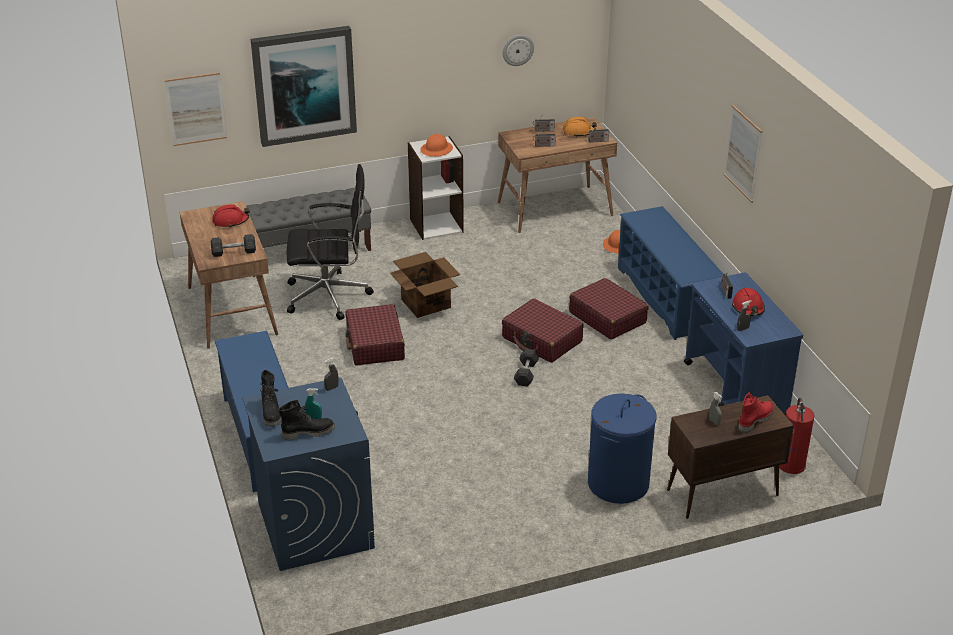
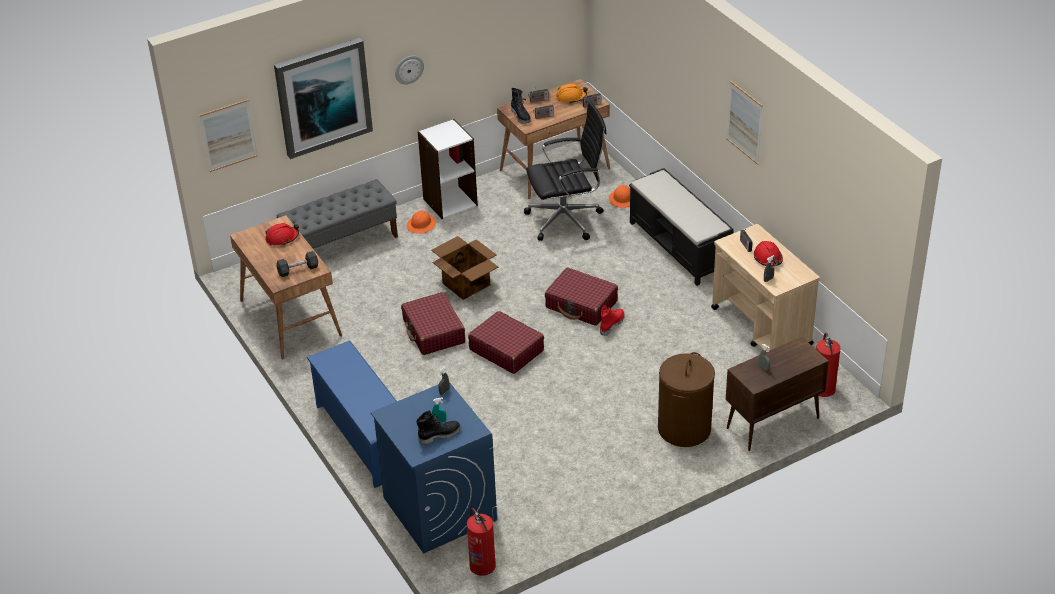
camera: 10 degrees left, 5 degrees up
black boot [259,370,281,427] -> black boot moved to [511,88,531,124]
black office chair [287,164,374,320] -> black office chair moved to [524,102,607,241]
orange hard hat [420,134,453,157] -> orange hard hat moved to [407,210,436,234]
wall clock [503,35,534,66] -> wall clock moved to [395,56,424,85]
grey dumbbell [514,349,539,386] -> none
red suitcase [569,278,649,339] -> red suitcase moved to [468,311,544,374]
blue laundry basket [588,393,657,504] -> brown laundry basket [658,352,715,447]
blue shoe rack [618,206,723,340] -> black bench [629,168,734,286]
blue cart [684,272,803,416] -> beige cart [711,224,820,352]
red boot [739,392,774,433] -> red boot moved to [600,305,625,336]
none -> fire extinguisher [467,508,496,576]

